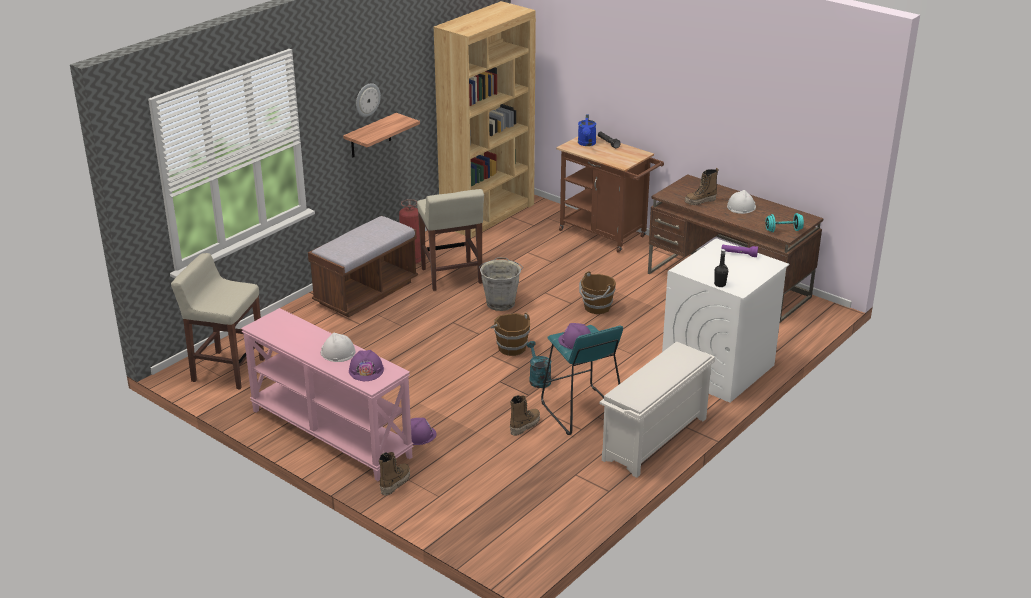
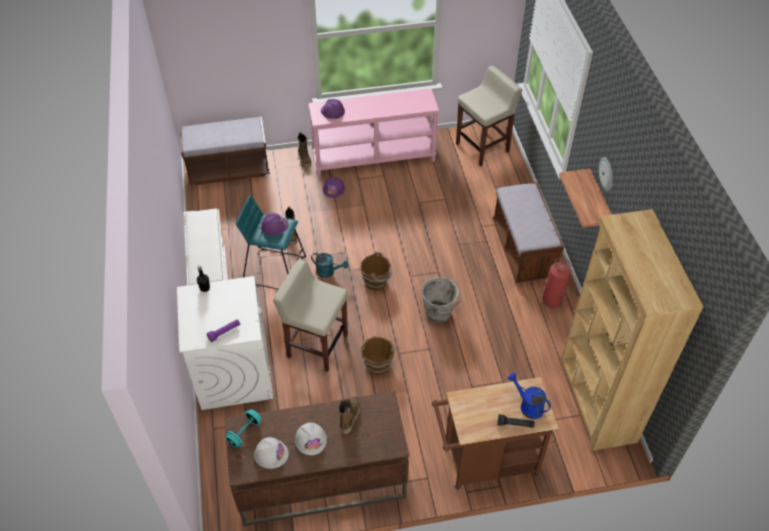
camera: 130 degrees right, 20 degrees up
white hard hat [320,333,355,362] -> white hard hat moved to [254,437,289,469]
beige stool [417,189,484,291] -> beige stool moved to [273,260,348,372]
none -> brown bench [180,117,270,185]

